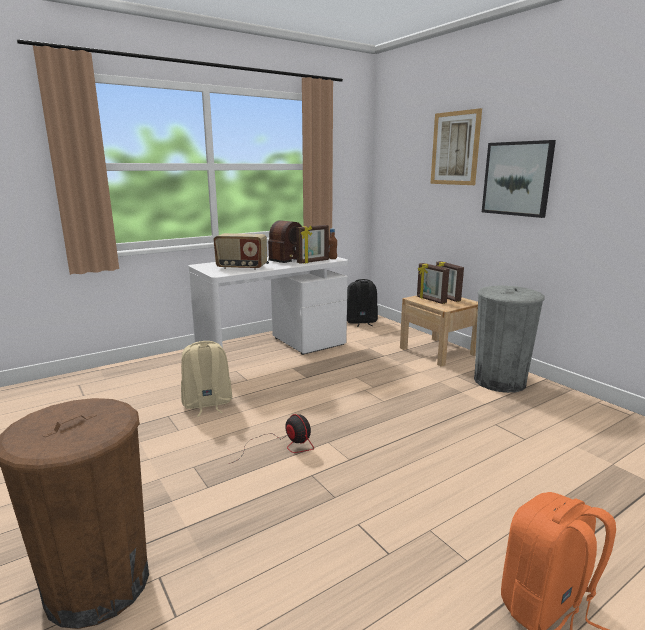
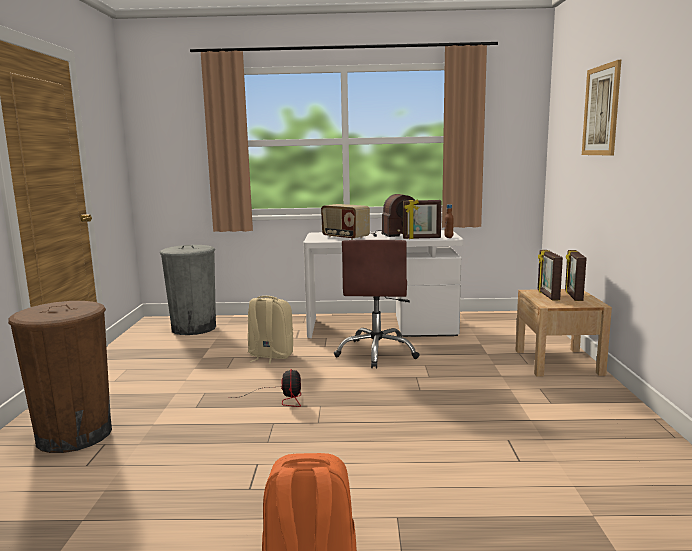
camera: 35 degrees right, 5 degrees down
black backpack [347,279,378,327] -> none
grey trash can [474,285,545,393] -> grey trash can moved to [160,245,216,335]
picture [482,140,556,218] -> none
none -> brown office chair [334,240,420,368]

